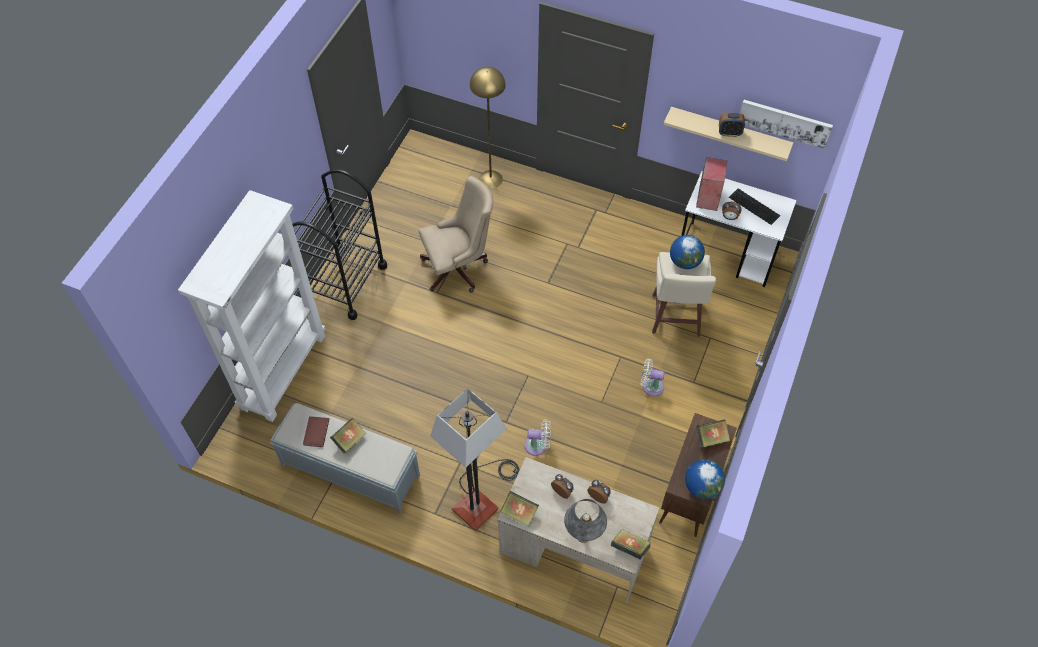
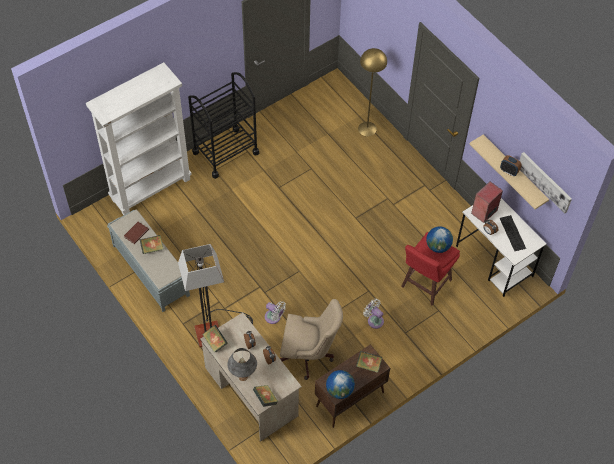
camera: 30 degrees right, 0 degrees up
beige office chair [419,176,493,293] -> beige office chair moved to [280,299,343,380]
beige stool [652,252,716,336] -> red stool [401,232,460,306]

